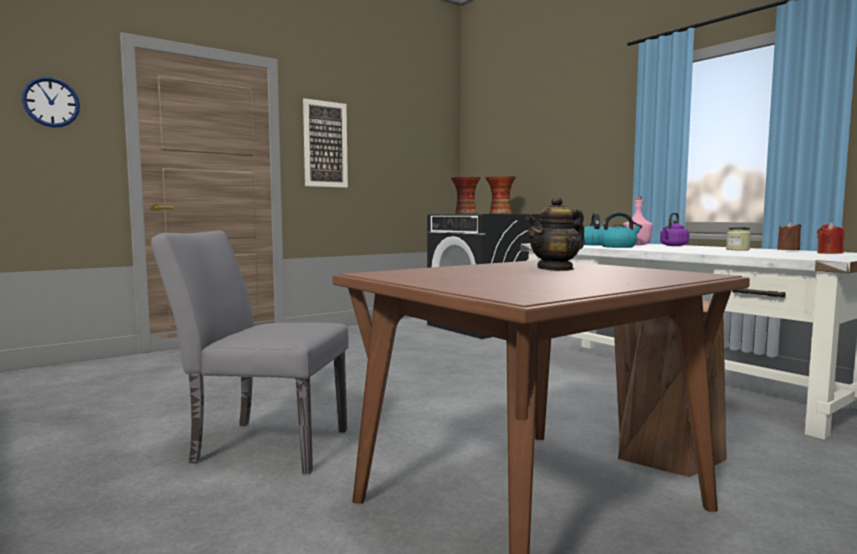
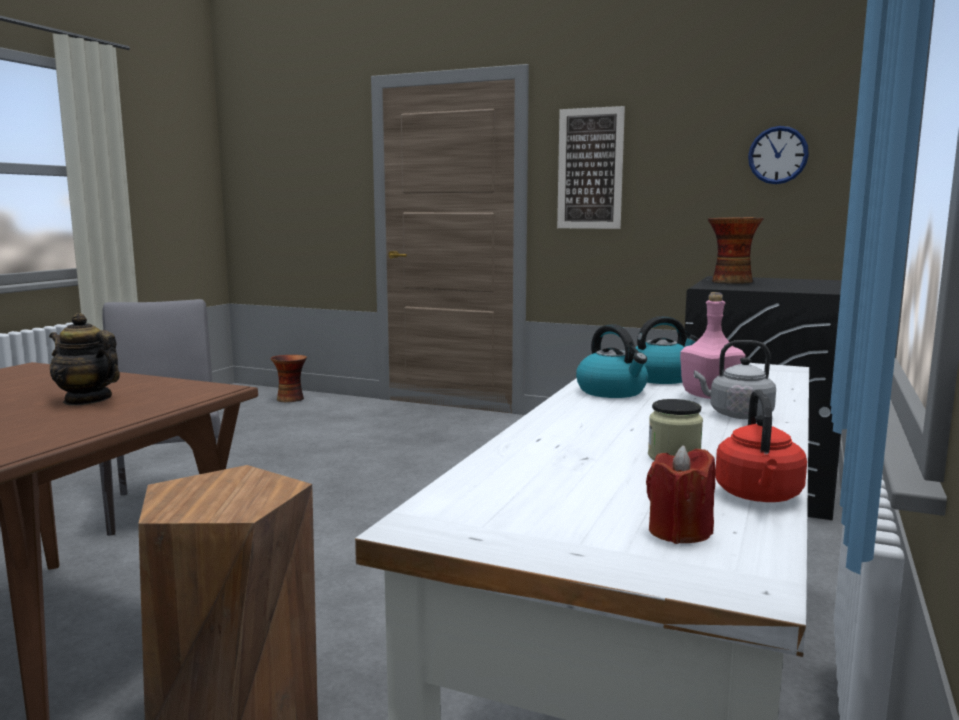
camera: 60 degrees right, 5 degrees up
wall clock [22,77,80,128] -> wall clock moved to [748,126,809,184]
vase [486,176,516,214] -> vase moved to [270,355,307,402]
purple kettle [660,213,689,246] -> grey kettle [694,340,776,419]
brown candle [777,222,802,250] -> red kettle [715,389,807,502]

